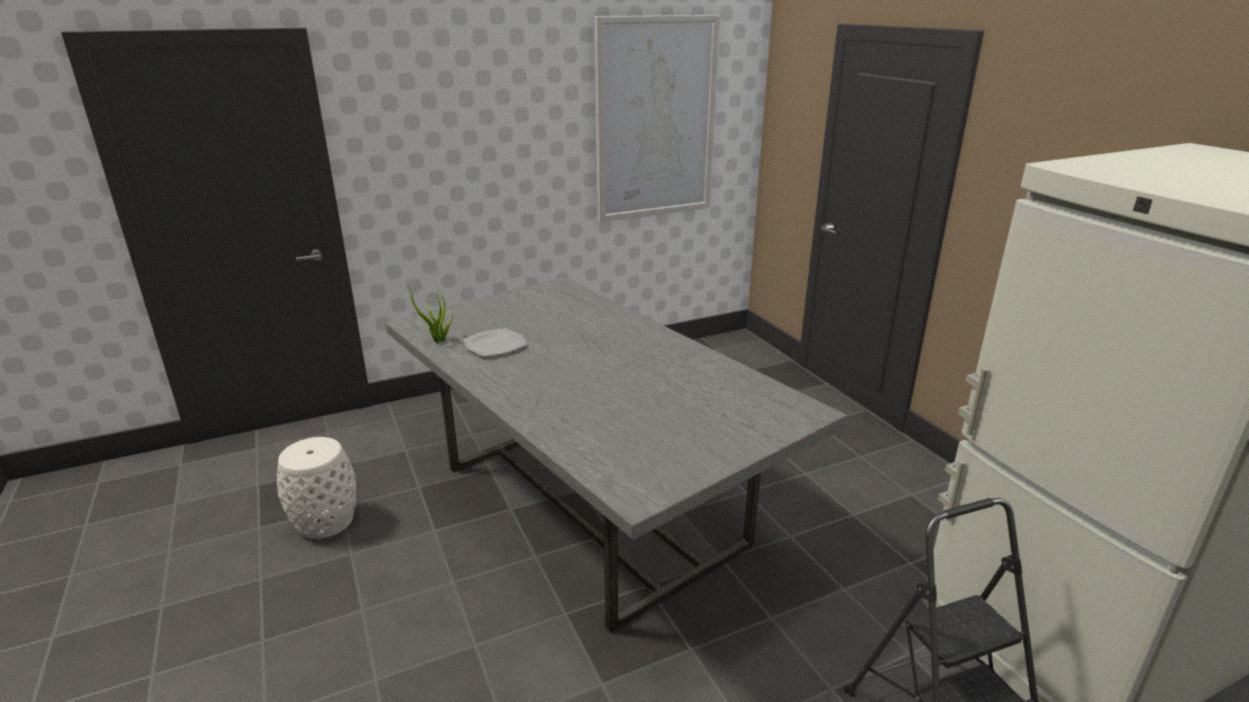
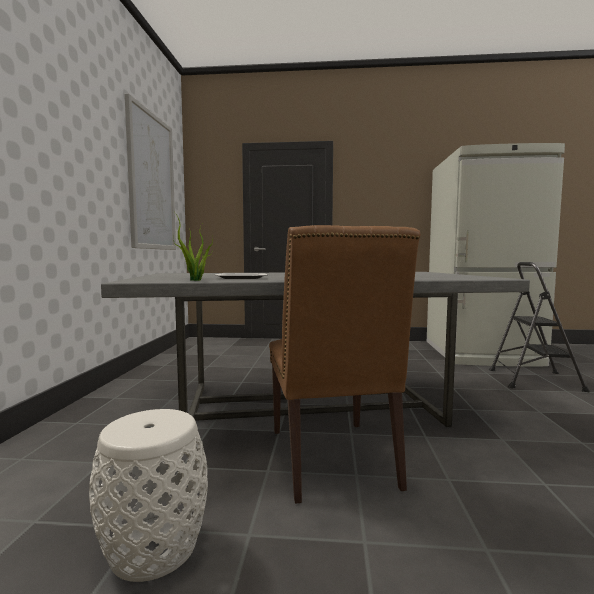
camera: 60 degrees left, 20 degrees down
none -> brown chair [269,225,420,504]

